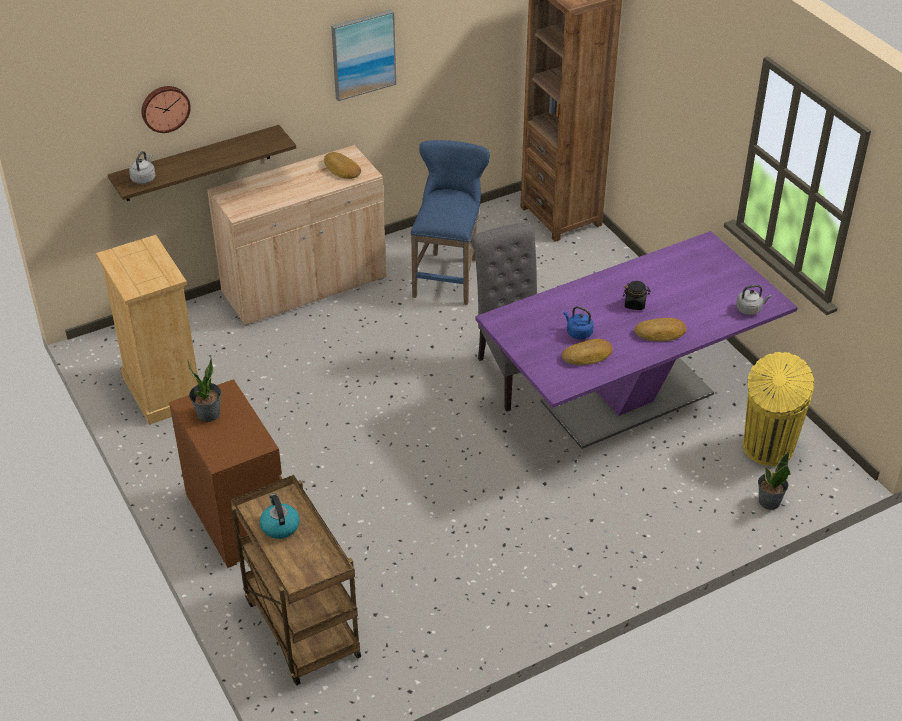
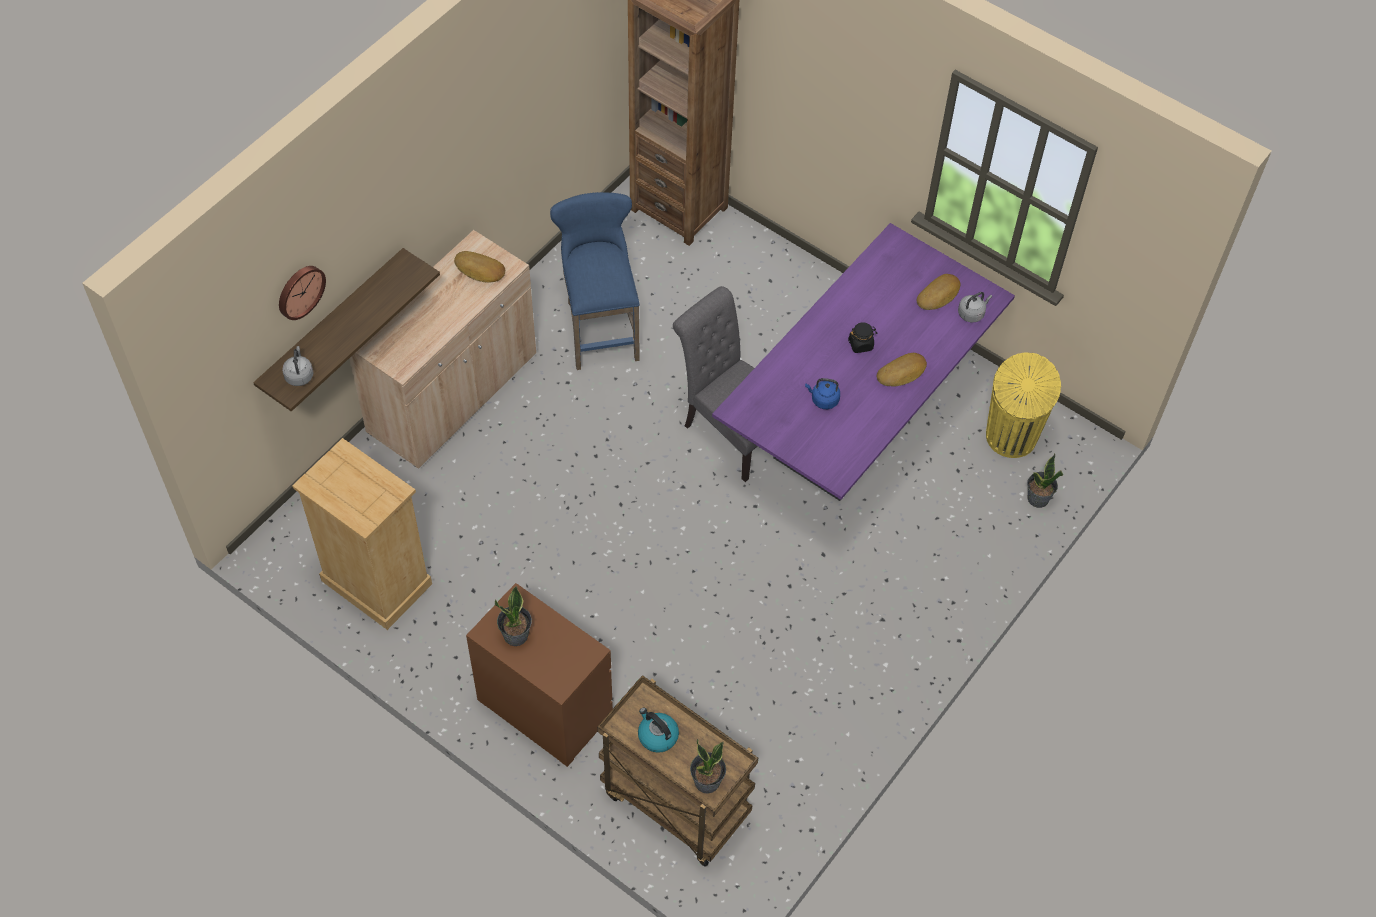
camera: 25 degrees left, 15 degrees up
picture [331,10,396,101] -> none
bread [562,339,613,365] -> bread moved to [917,274,961,310]
none -> potted plant [690,739,726,794]

